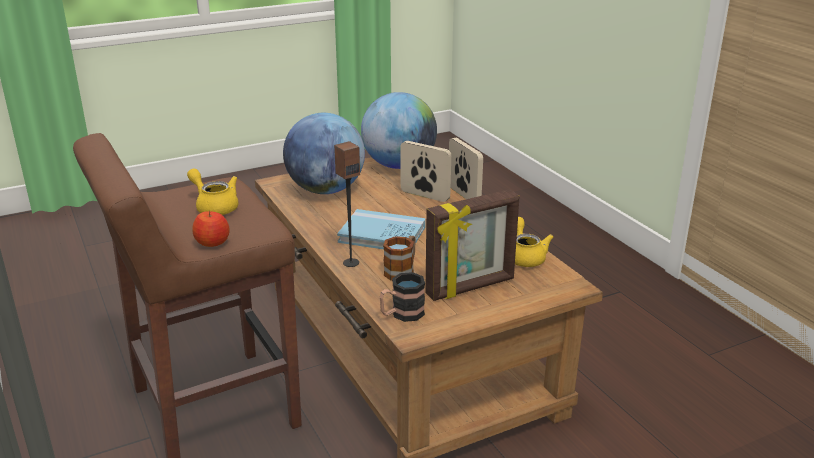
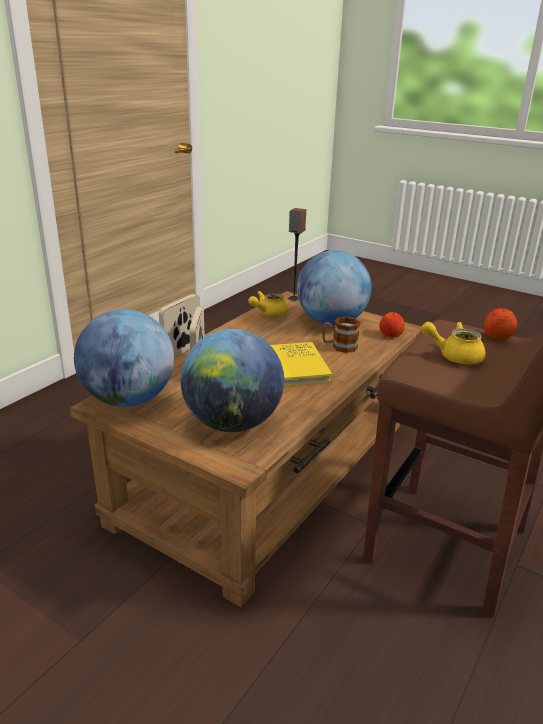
camera: 120 degrees left, 0 degrees up
yellow teapot [187,168,238,215] -> yellow teapot turned 90 degrees clockwise [421,322,486,365]
speaker [334,141,360,267] -> speaker moved to [288,208,306,301]
blue book [337,209,426,249] -> yellow book [271,342,332,387]
mug [380,272,425,322] -> apple [379,312,405,337]
picture frame [425,189,520,301] -> globe [297,250,372,325]

